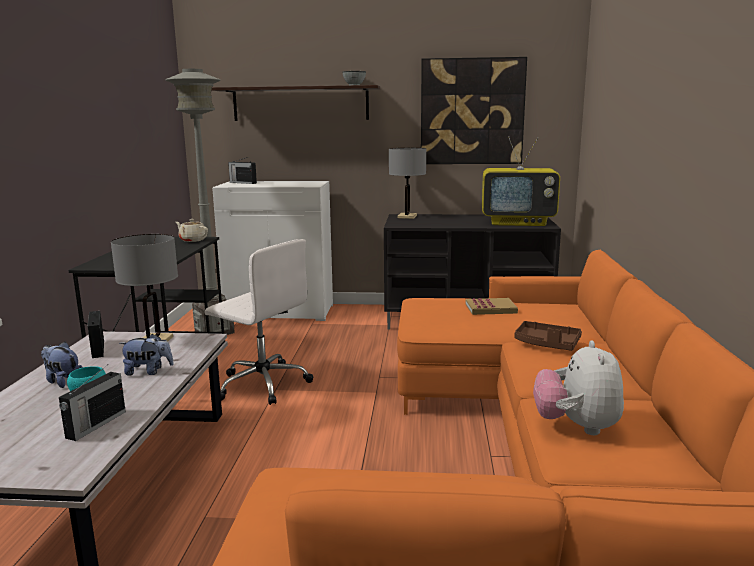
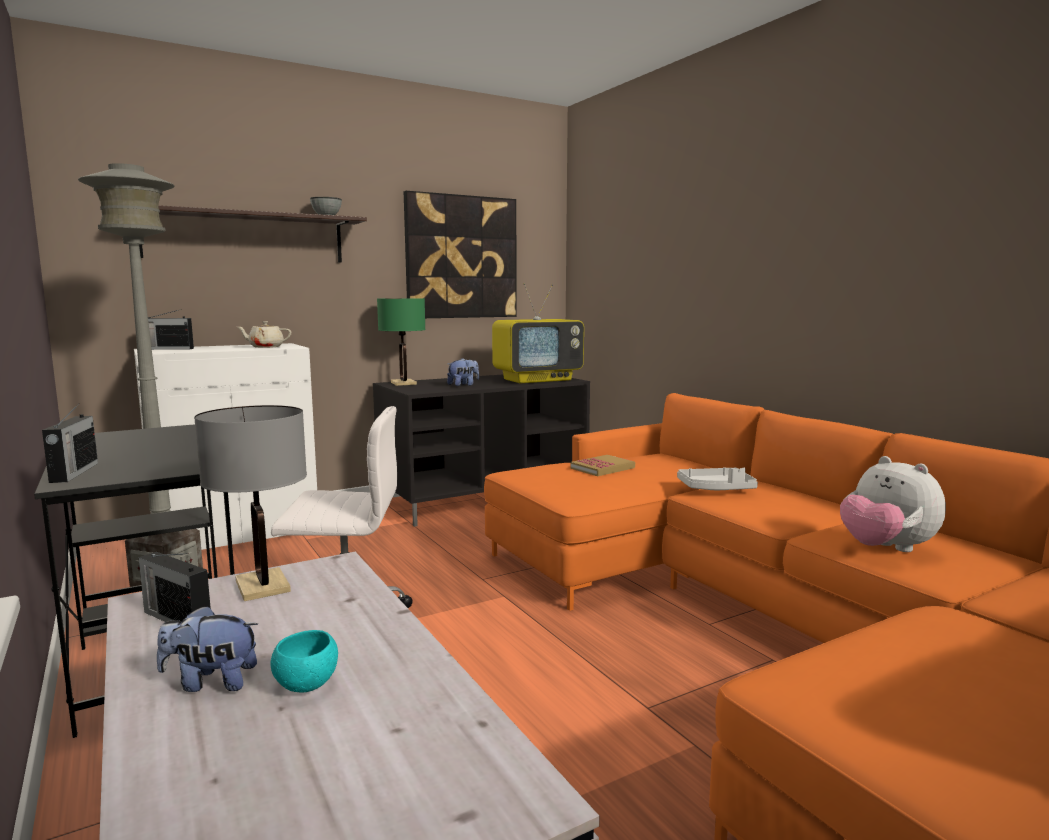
camera: 35 degrees left, 5 degrees down
radio [59,366,126,441] -> radio moved to [42,405,98,483]
plush toy [119,334,174,375] -> plush toy moved to [447,358,479,386]
beige teapot [176,219,208,242] -> beige teapot moved to [237,321,291,348]
grey table lamp [389,148,426,219] -> green table lamp [377,298,426,386]
brown tray [514,321,582,351] -> grey tray [677,467,758,490]

